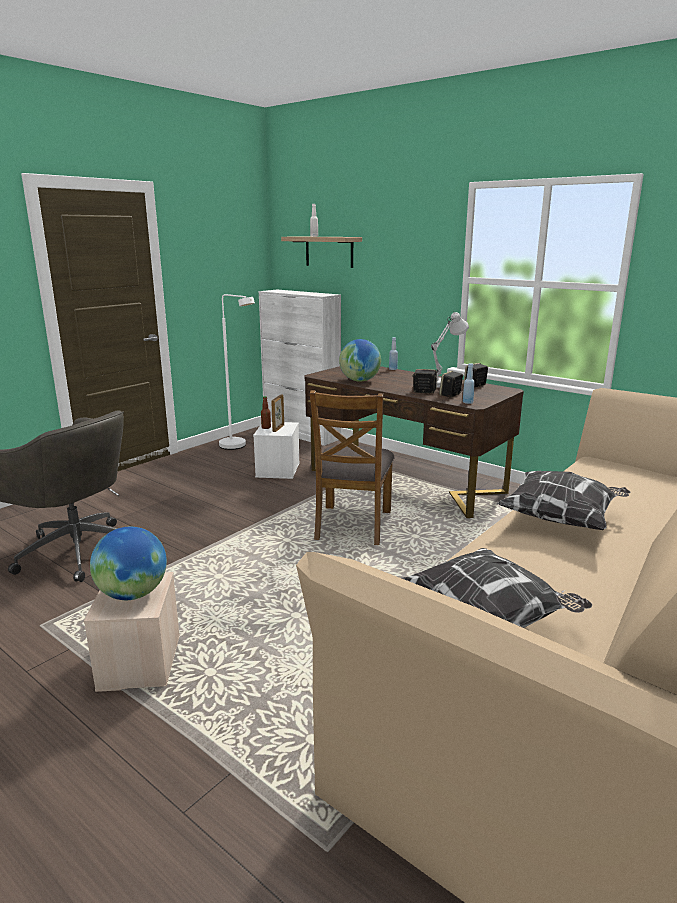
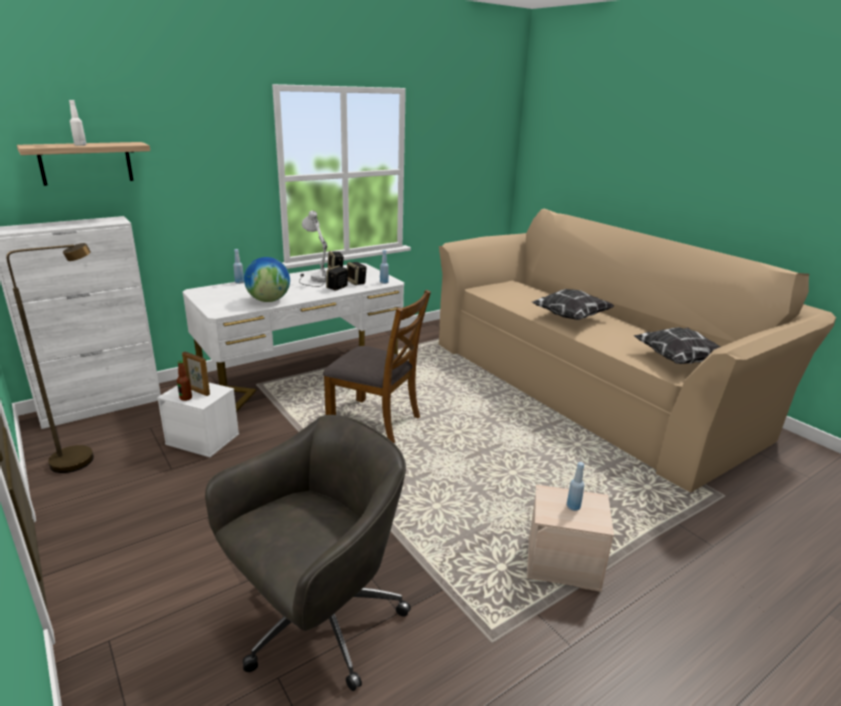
camera: 75 degrees left, 5 degrees up
globe [90,527,167,600] -> blue bottle [567,462,585,511]
white floor lamp [219,294,255,450] -> brown floor lamp [6,243,94,473]
brown desk [305,366,524,518] -> white desk [182,263,404,412]

